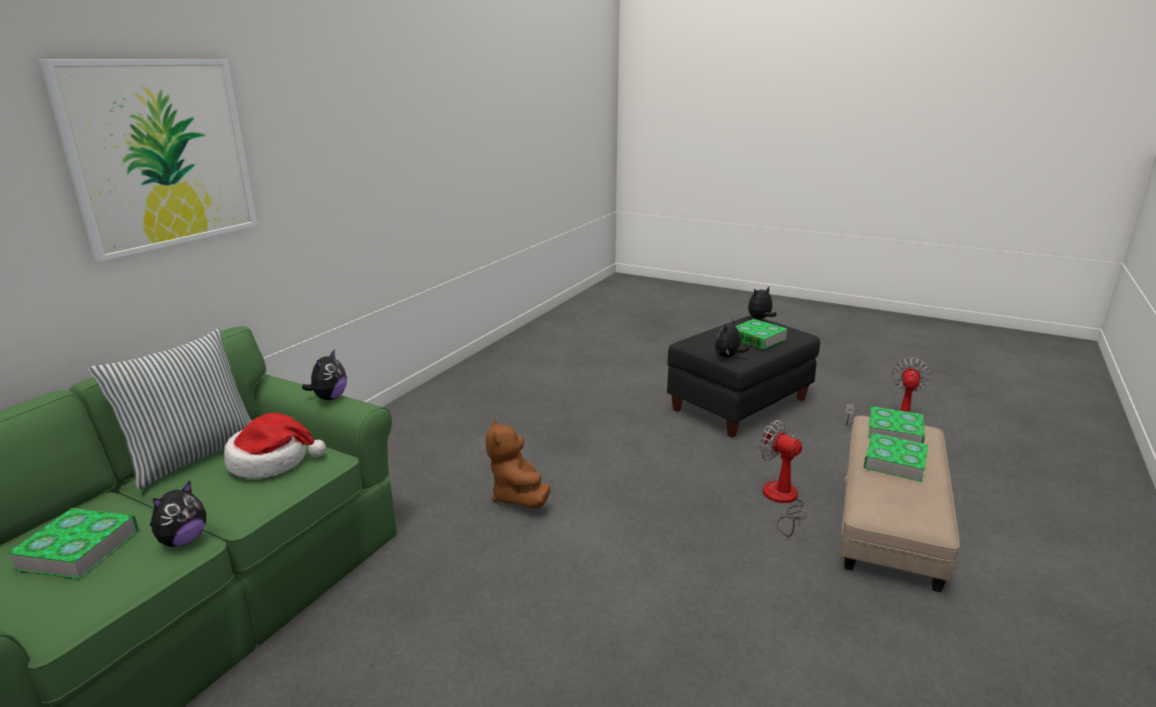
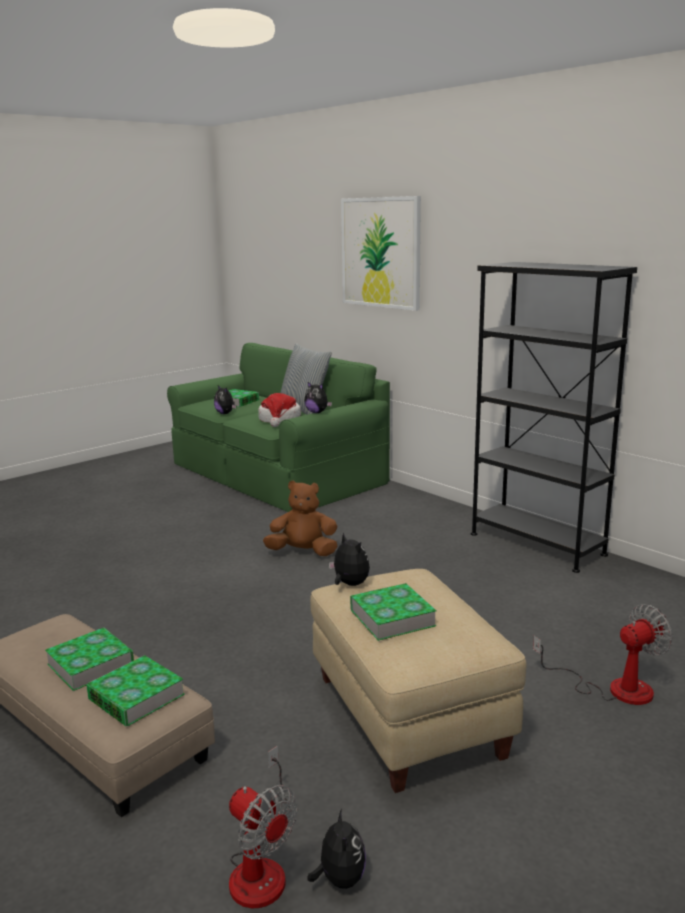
camera: 110 degrees right, 5 degrees down
black ottoman [667,316,820,438] -> beige ottoman [310,569,527,793]
plush toy [748,287,777,319] -> plush toy moved to [307,808,366,889]
fan [759,420,807,537] -> fan moved to [533,604,673,705]
none -> black bookcase [471,262,637,573]

